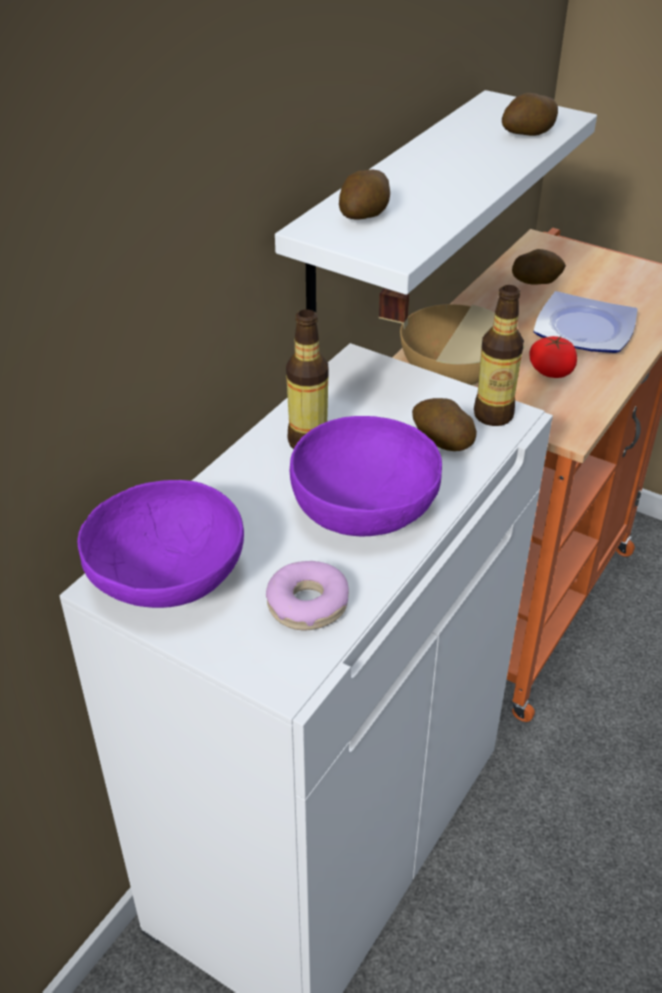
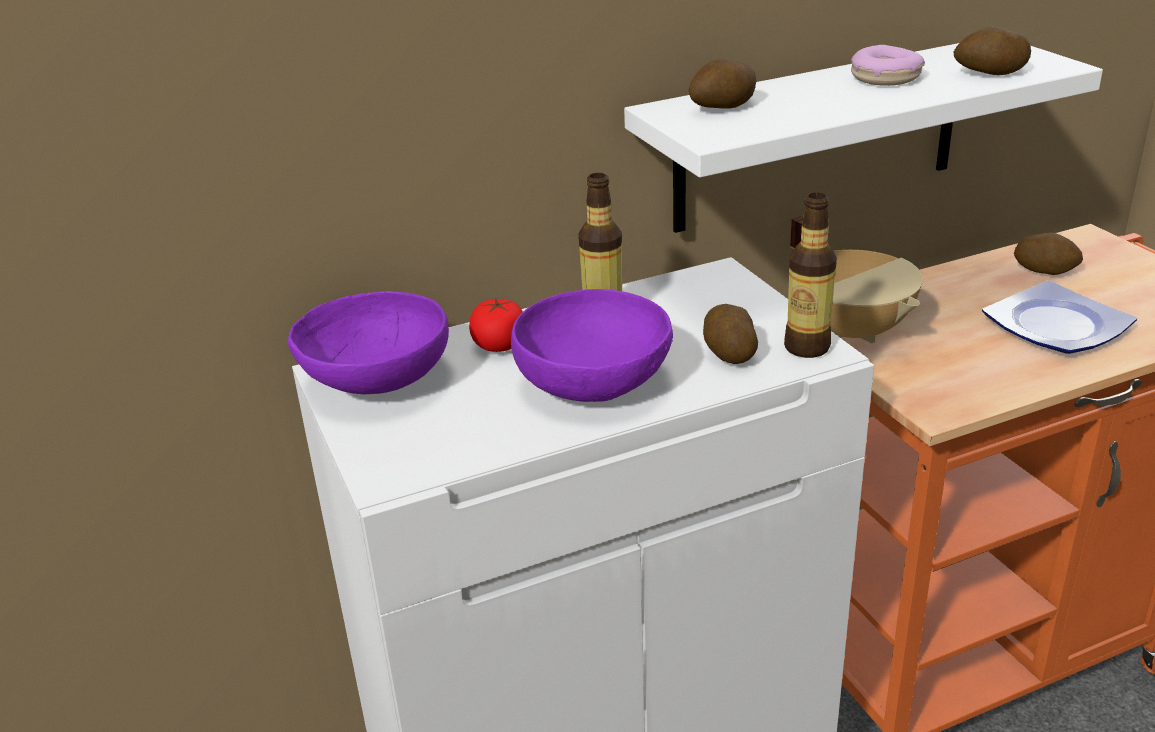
camera: 35 degrees right, 10 degrees down
donut [266,561,349,631] -> donut moved to [851,45,925,86]
tomato [529,336,577,378] -> tomato moved to [469,297,523,352]

